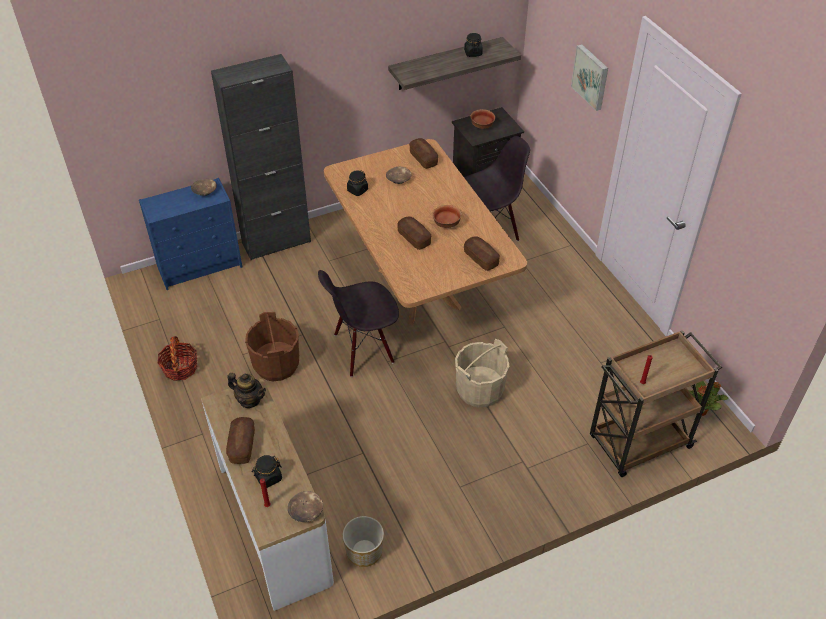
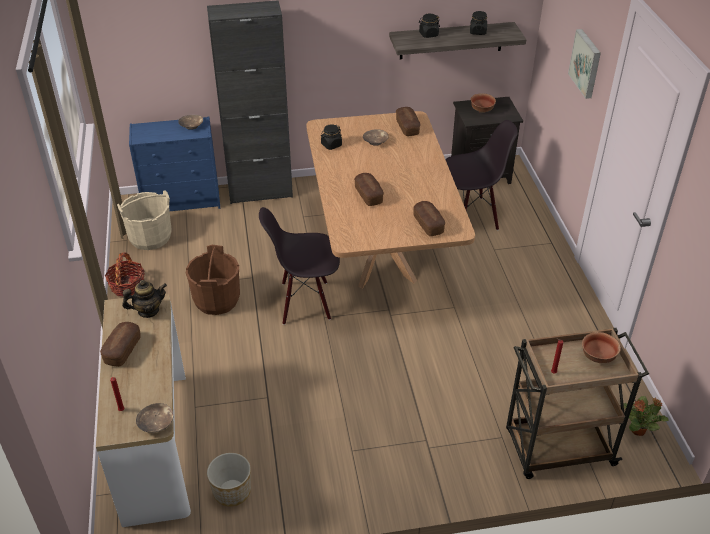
camera: 15 degrees right, 5 degrees down
teapot [228,373,266,408] -> teapot turned 60 degrees counterclockwise [122,280,167,318]
black jar [252,455,282,488] -> black jar moved to [419,14,440,38]
bowl [432,205,462,228] -> bowl moved to [582,332,621,363]
beige bucket [455,339,509,408] -> beige bucket moved to [117,190,172,250]

